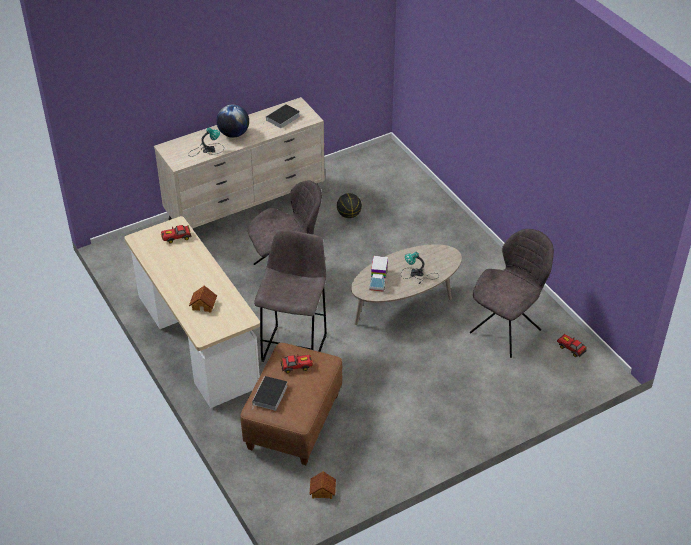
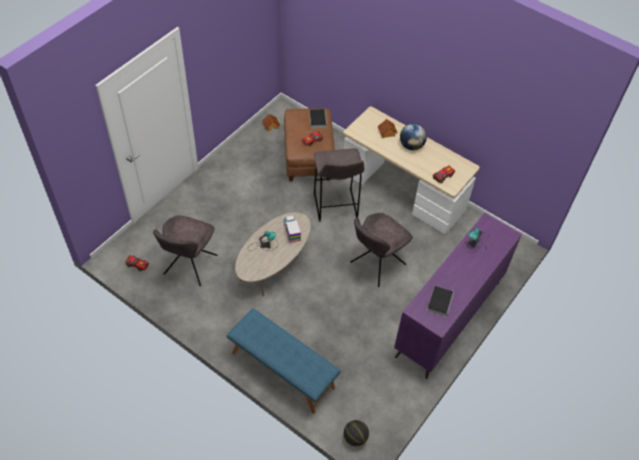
camera: 155 degrees right, 10 degrees up
beige dresser [154,97,325,229] -> purple dresser [394,213,522,379]
globe [216,104,249,138] -> globe moved to [400,123,427,150]
basketball [337,193,362,218] -> basketball moved to [344,420,369,446]
none -> blue bench [227,308,341,414]

